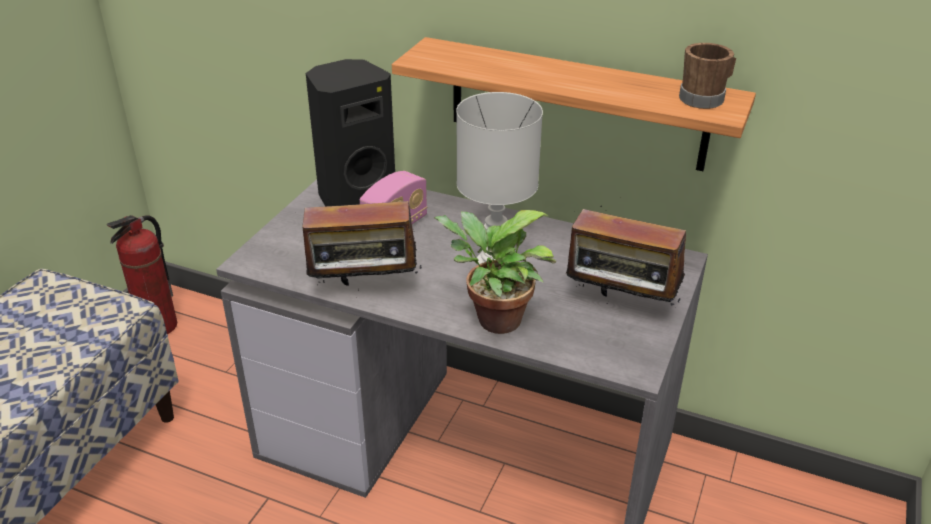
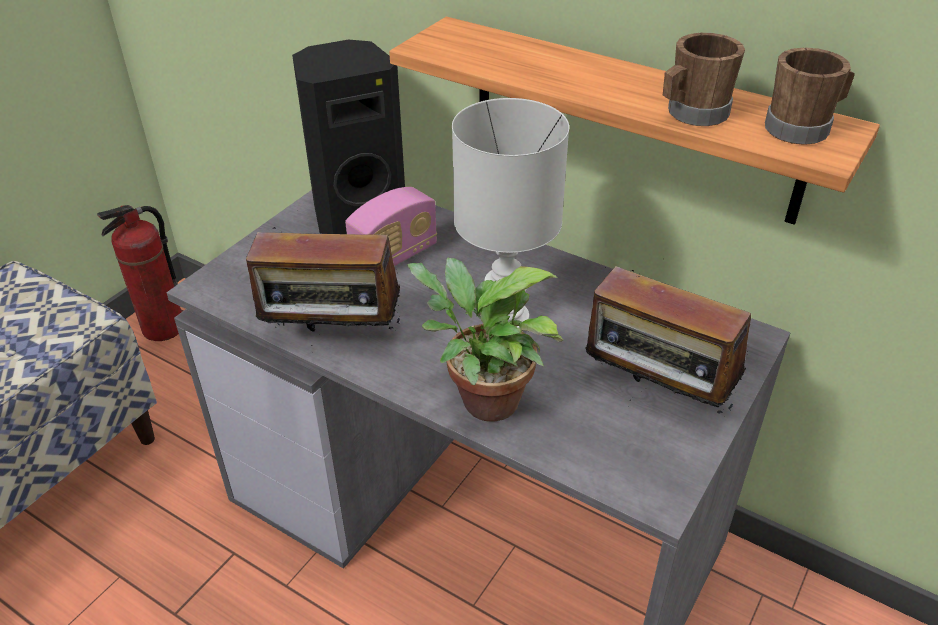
camera: 10 degrees right, 5 degrees up
none -> brown mug [663,33,745,126]

